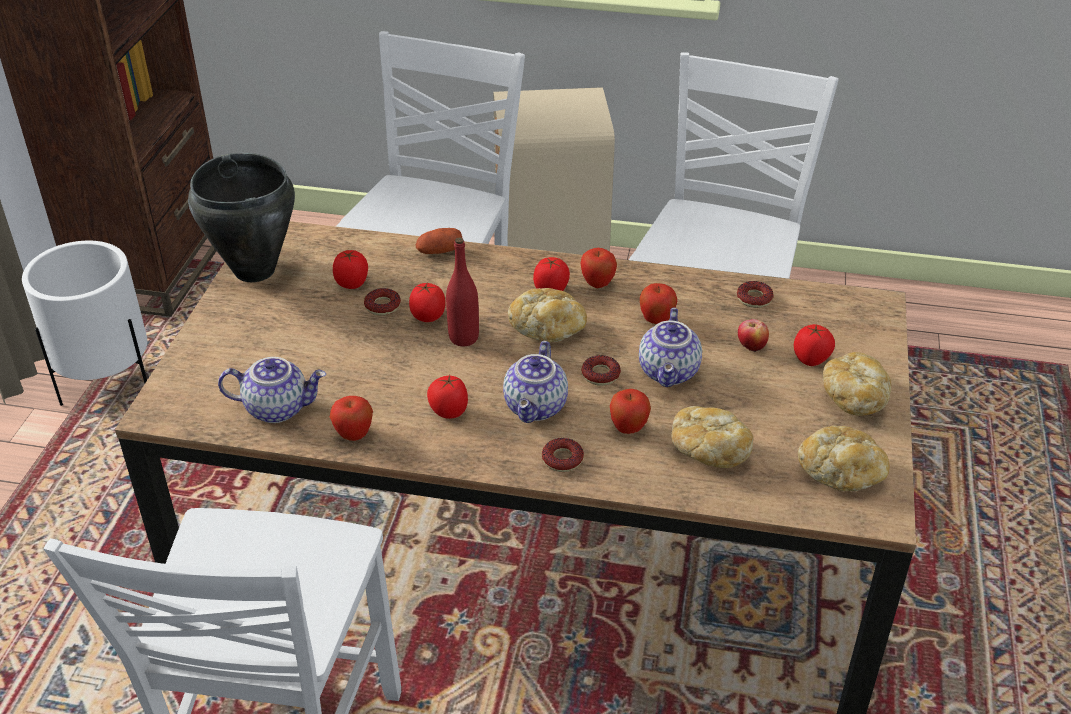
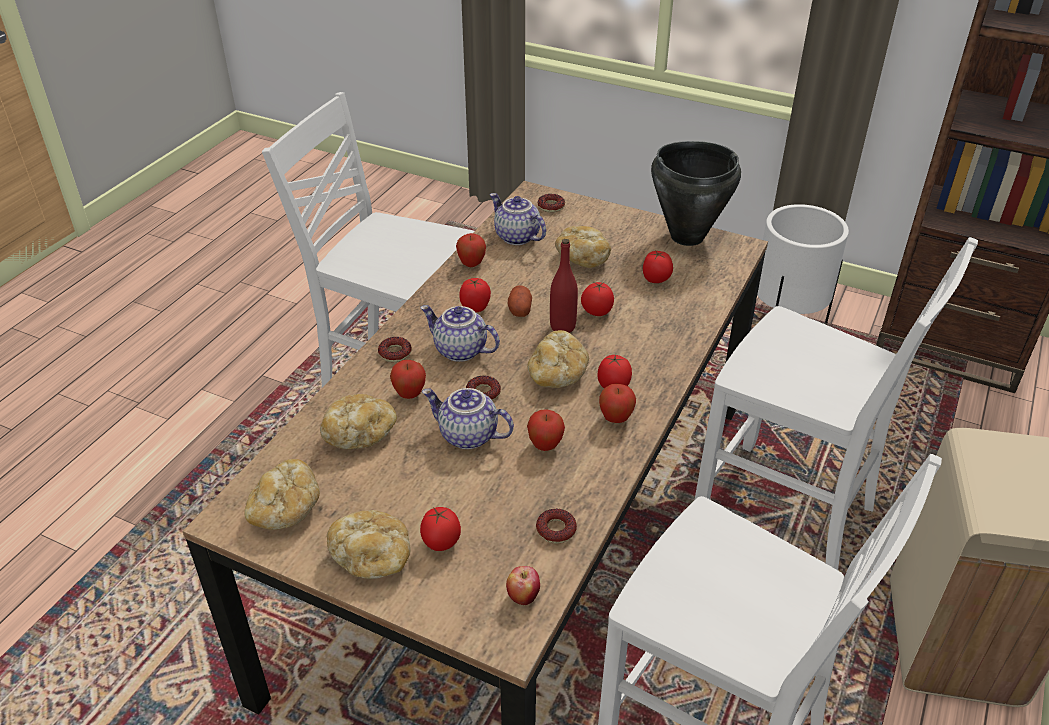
camera: 105 degrees right, 0 degrees up
teapot [218,357,326,423] -> teapot turned 120 degrees clockwise [490,193,546,245]
donut [364,288,401,316] -> donut moved to [538,194,565,213]
potato [416,228,462,254] -> potato moved to [508,285,532,317]
apple [738,319,769,352] -> apple moved to [506,566,540,605]
none -> bread [555,226,611,268]

